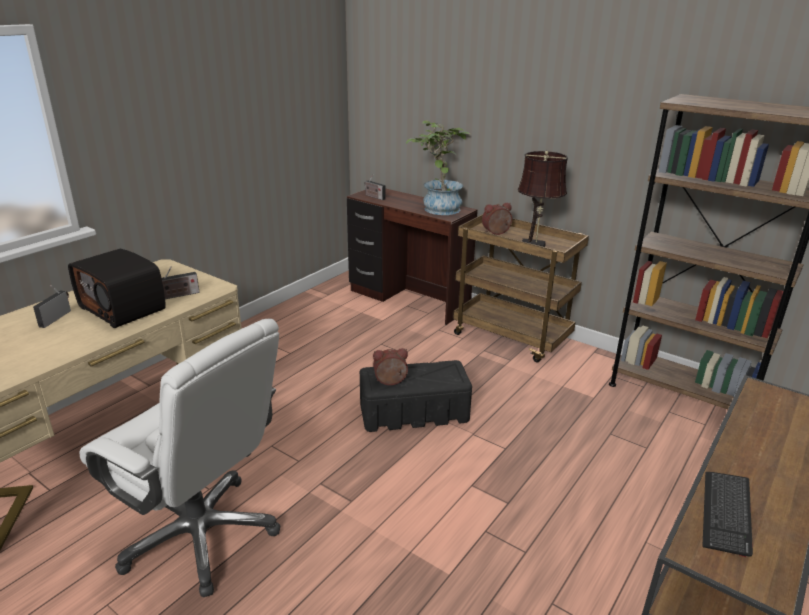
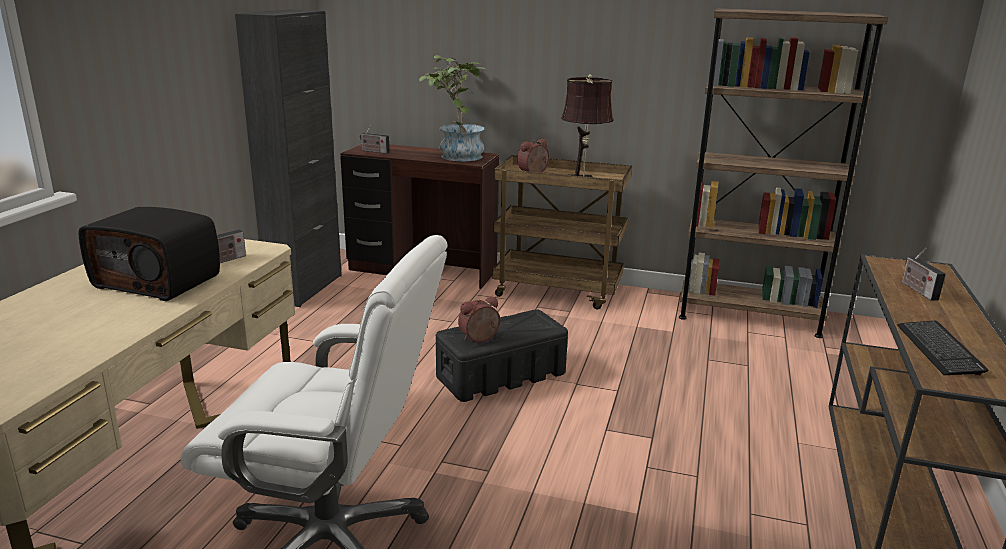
camera: 20 degrees left, 5 degrees down
radio [33,285,71,328] -> radio moved to [902,248,946,301]
none -> black cabinet [235,9,342,307]

